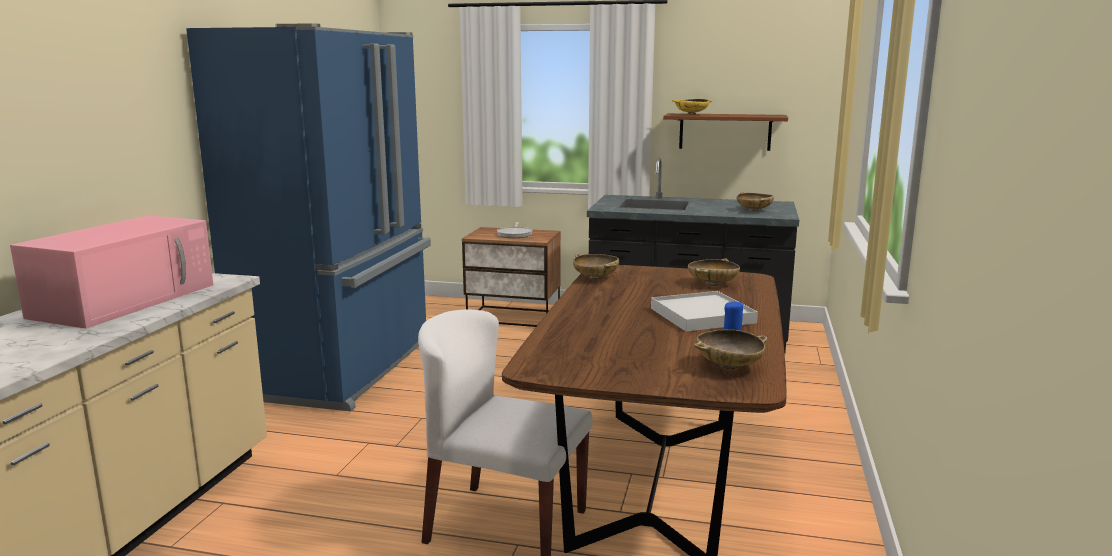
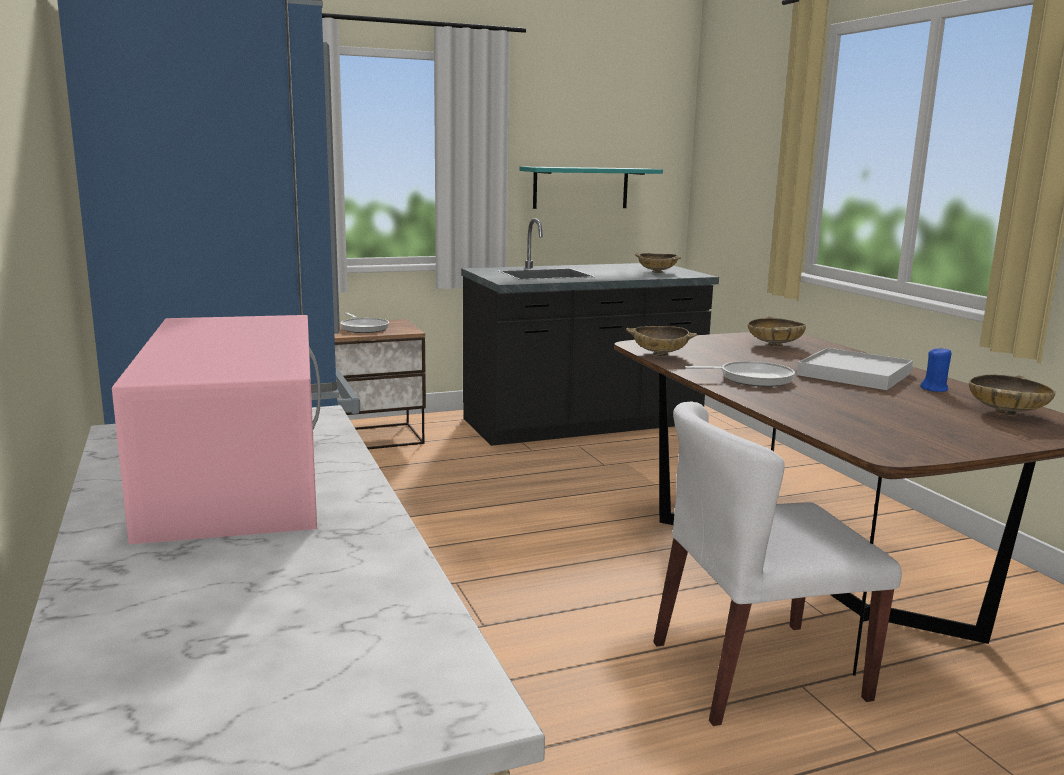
camera: 35 degrees left, 0 degrees up
brown shelf [663,113,788,151] -> turquoise shelf [519,167,663,209]
yellow bowl [672,99,712,115] -> none
none -> frying pan [685,361,795,387]

